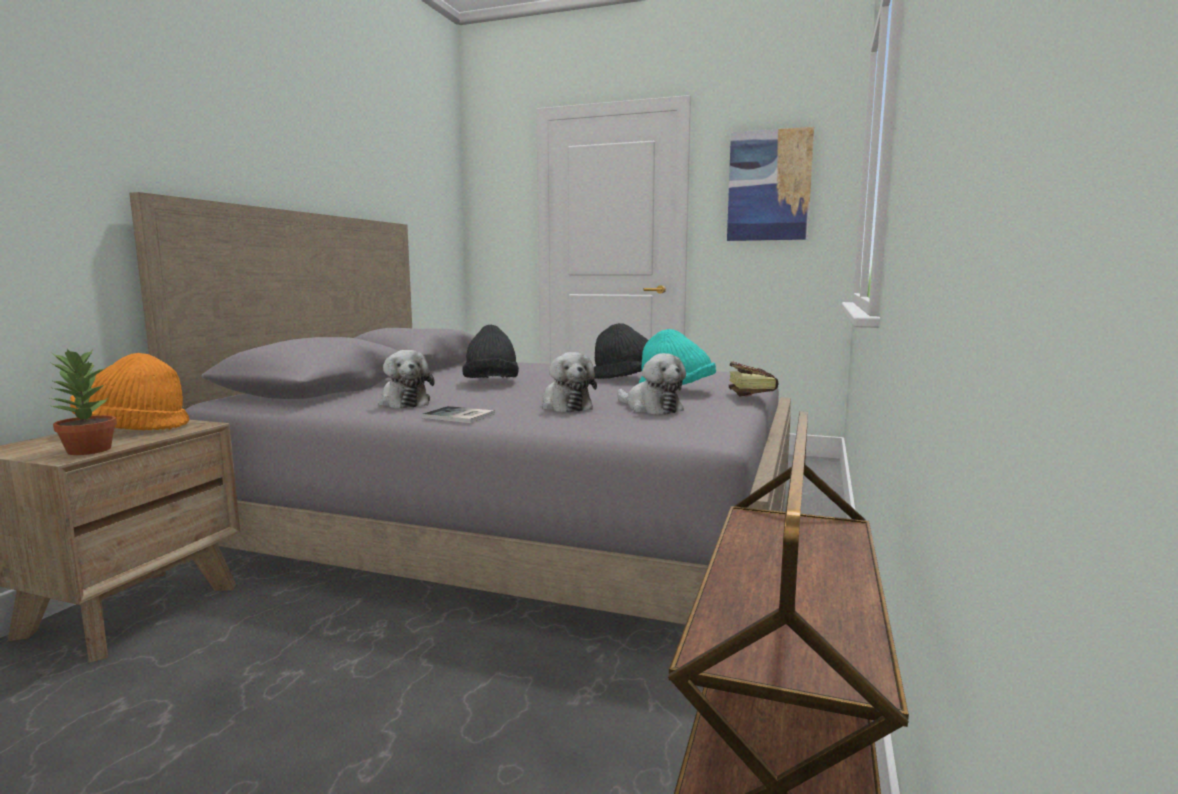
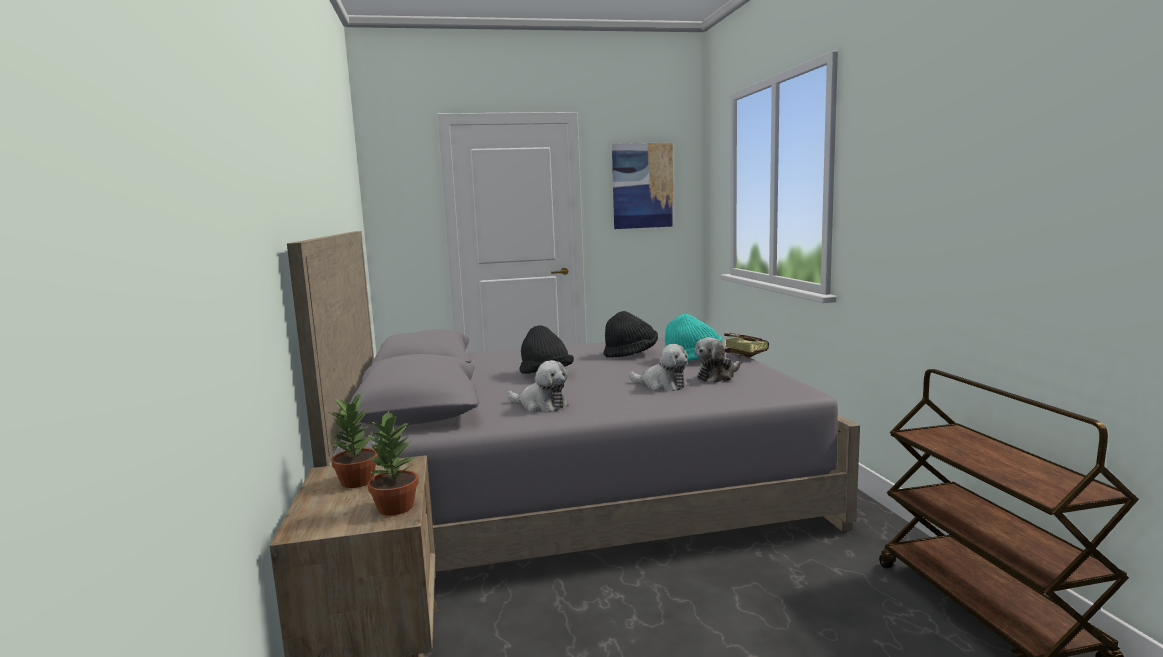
camera: 30 degrees left, 0 degrees up
orange hat [70,353,189,430] -> potted plant [329,393,378,488]
book [422,406,495,423] -> none
plush toy [617,353,686,415] -> plush toy turned 120 degrees clockwise [695,337,741,383]

